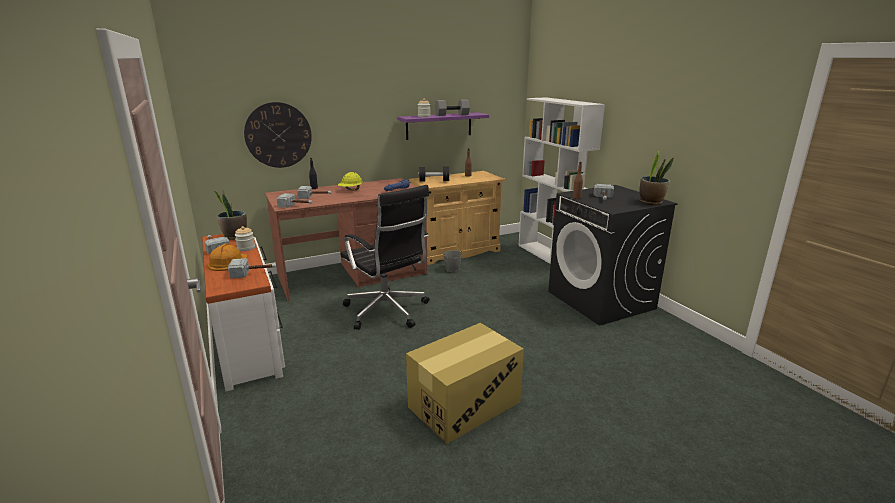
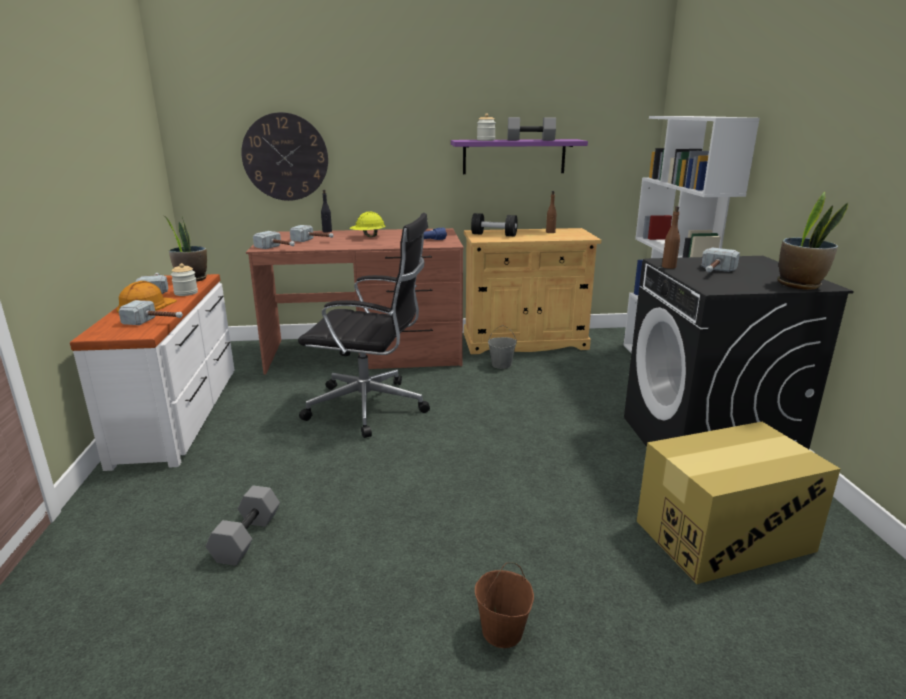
camera: 20 degrees right, 0 degrees up
black office chair [340,185,429,330] -> black office chair turned 60 degrees counterclockwise [298,213,430,438]
cardboard box [406,323,524,444] -> cardboard box moved to [637,422,840,584]
none -> grey dumbbell [206,486,280,566]
none -> brown bucket [475,562,534,648]

